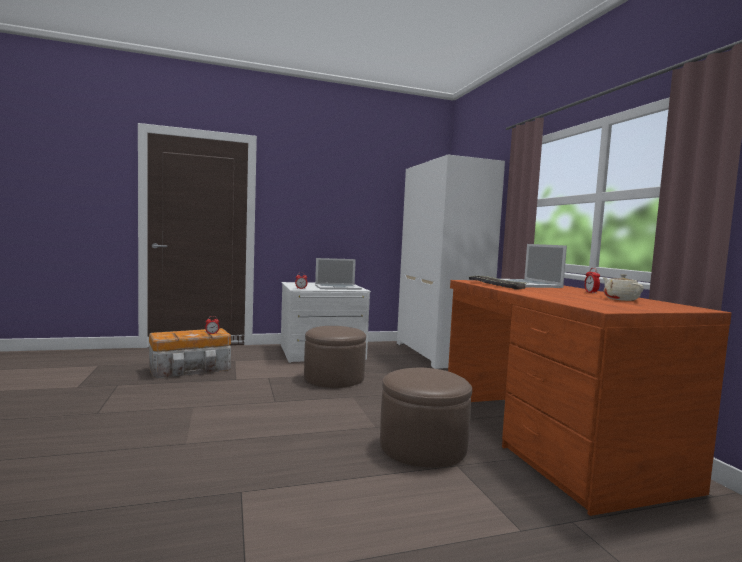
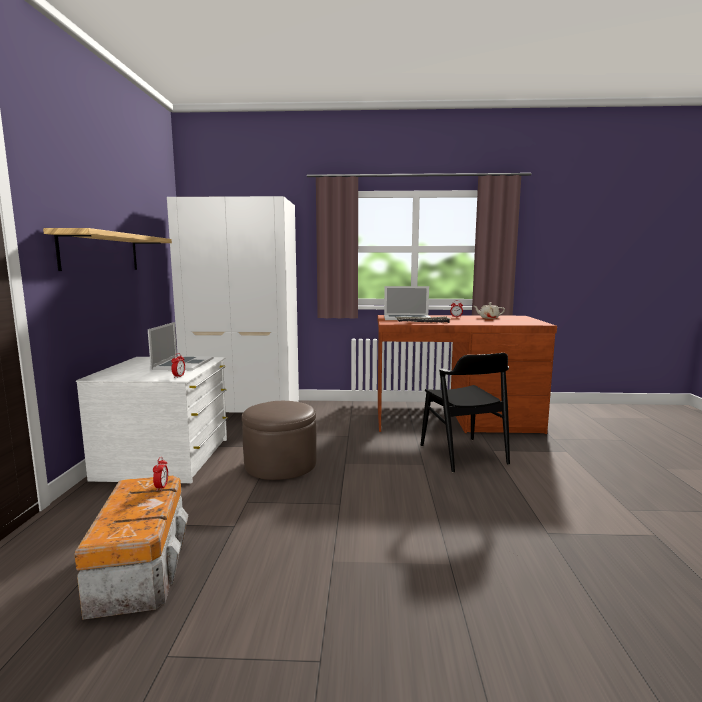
camera: 70 degrees left, 5 degrees up
brown ottoman [380,368,472,468] -> black chair [421,353,510,473]
none -> shelf [43,228,172,271]

